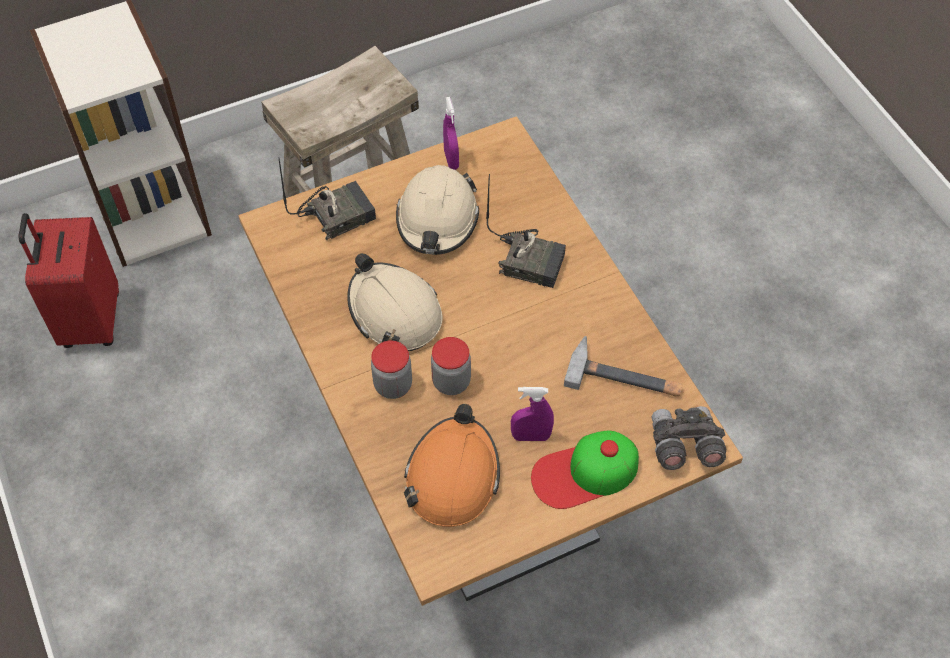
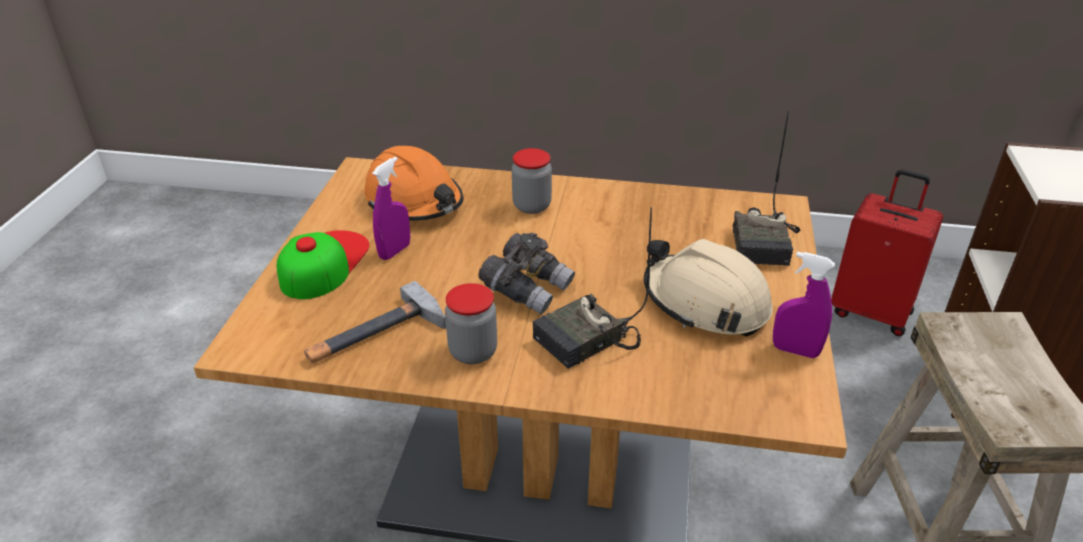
camera: 125 degrees right, 20 degrees down
beige hard hat [347,253,443,351] -> none
jar [431,337,471,395] -> jar moved to [445,283,497,364]
grey binoculars [652,406,726,470] -> grey binoculars moved to [478,233,575,315]

